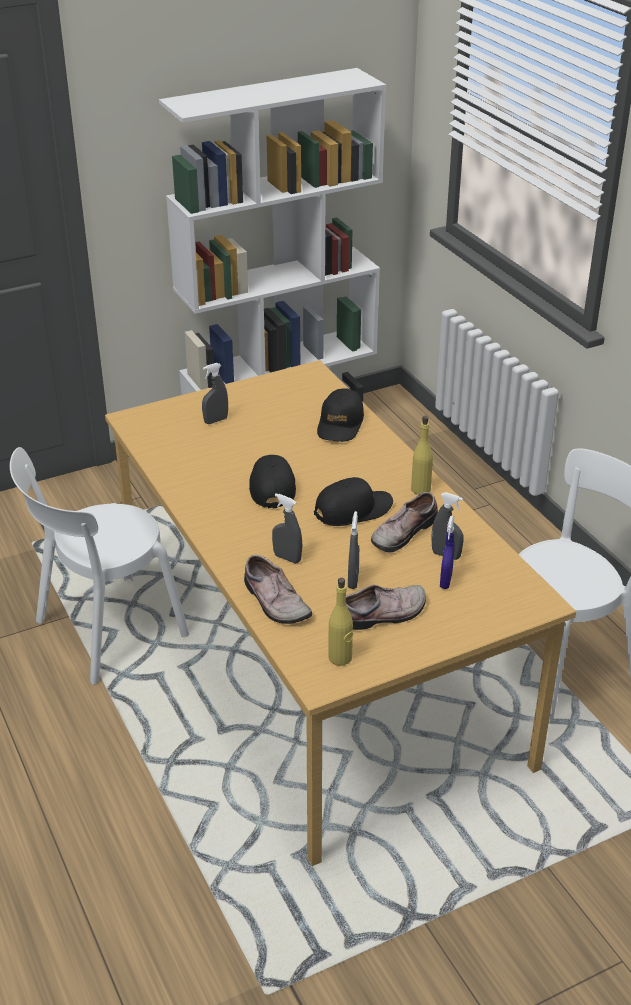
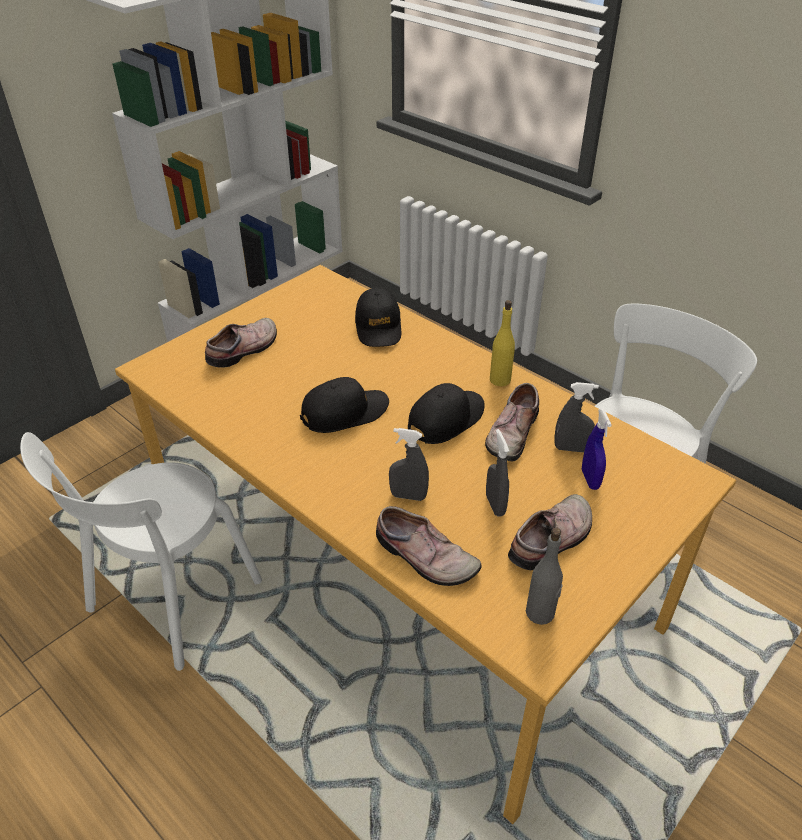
camera: 20 degrees left, 5 degrees up
grey spray bottle [202,363,228,424] -> shoe [205,318,277,368]
black cap [249,455,296,509] -> black cap turned 90 degrees clockwise [300,377,389,433]
yellow bottle [328,578,353,666] -> grey bottle [526,528,563,625]

